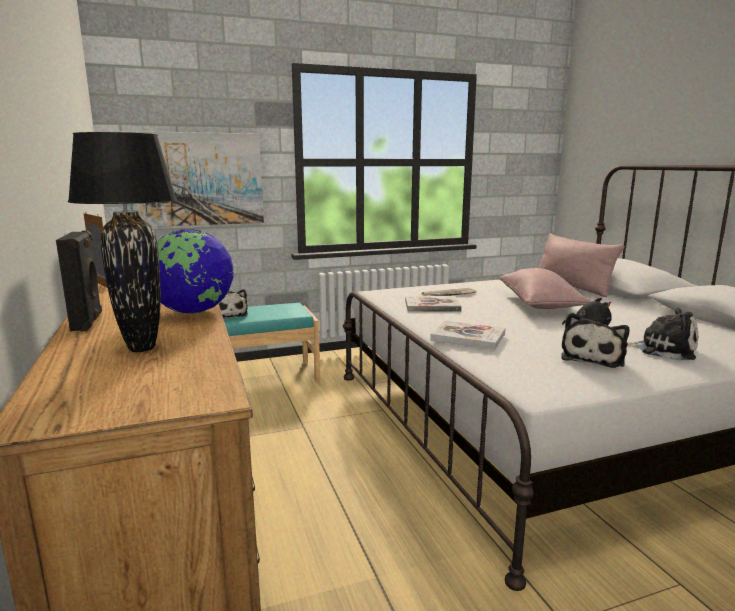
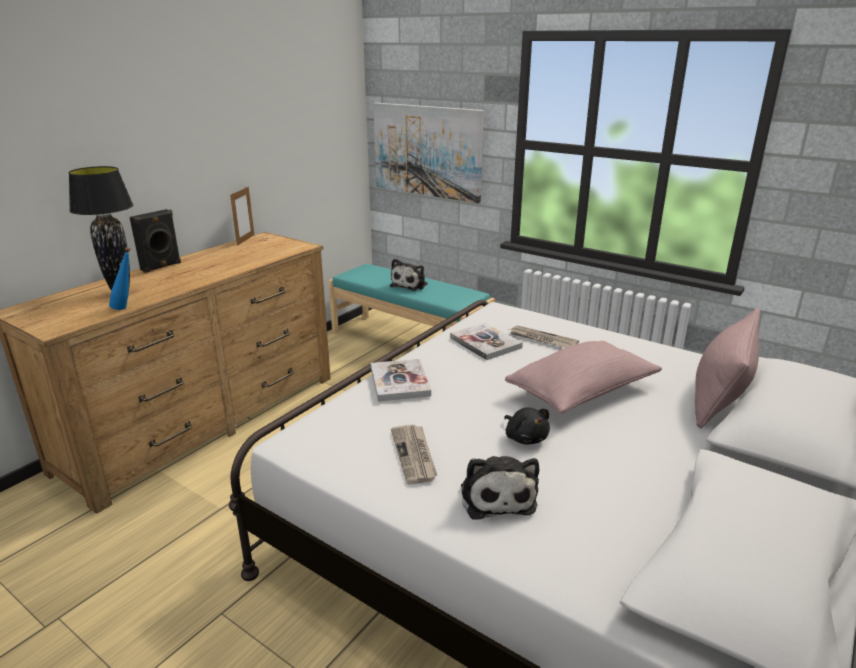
camera: 55 degrees right, 10 degrees up
globe [157,229,234,313] -> none
plush toy [561,312,629,368] -> newspaper [391,425,437,484]
none -> blue bottle [109,247,130,310]

